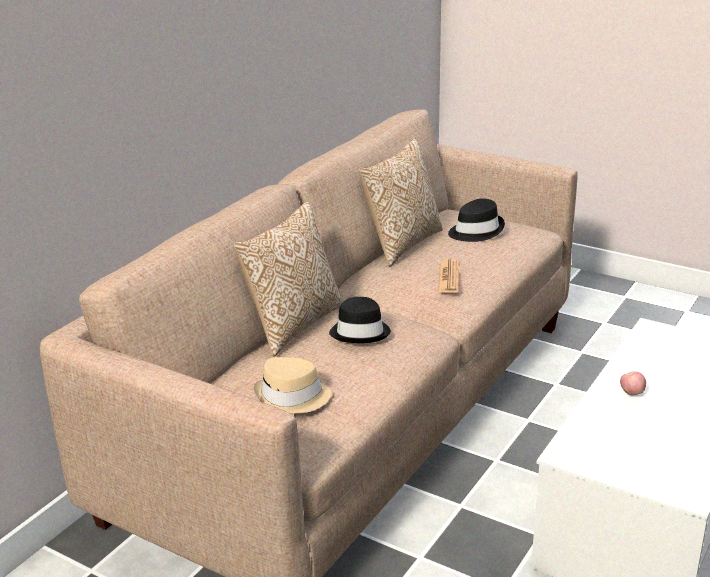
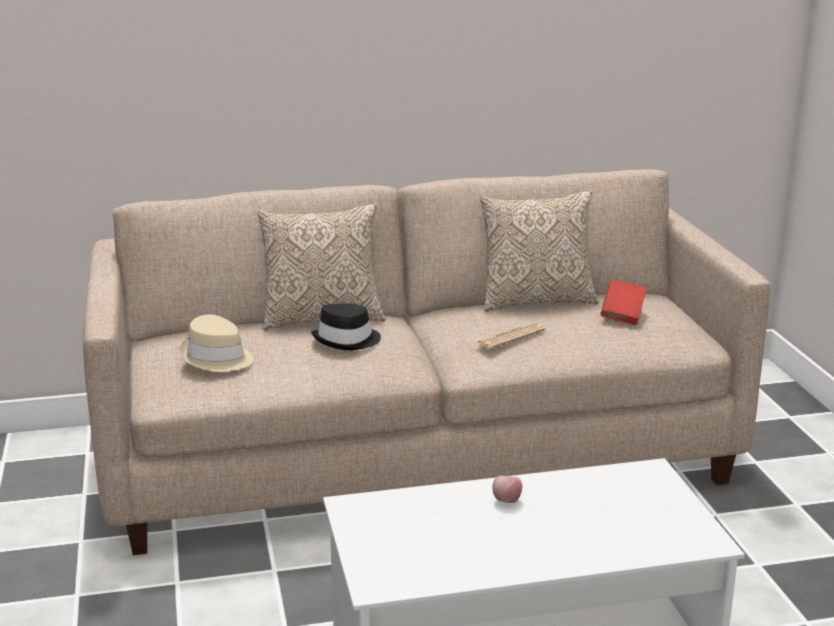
camera: 45 degrees right, 5 degrees down
black hat [448,198,505,242] -> red book [601,279,647,325]

